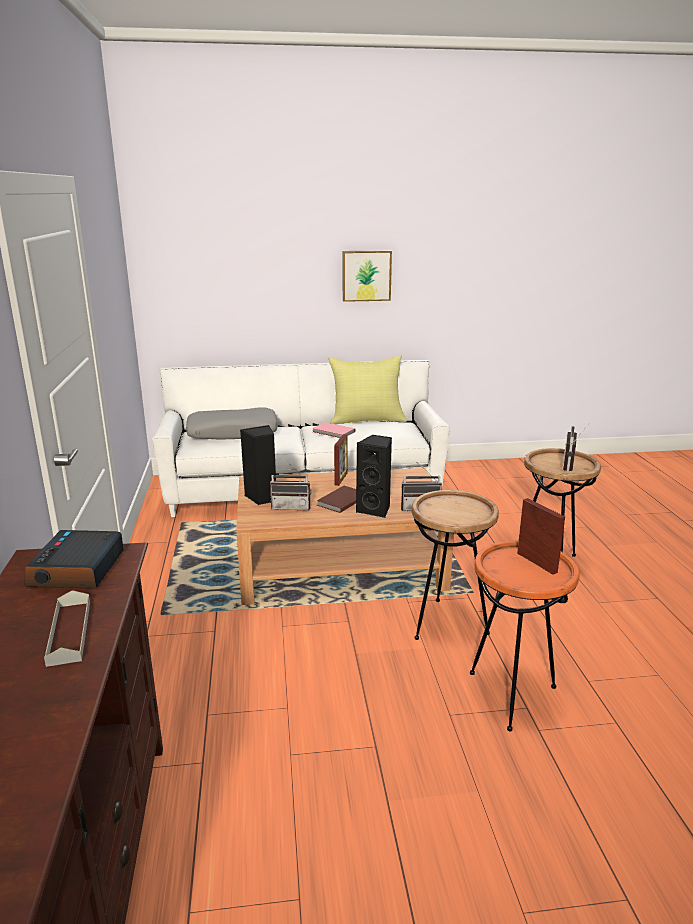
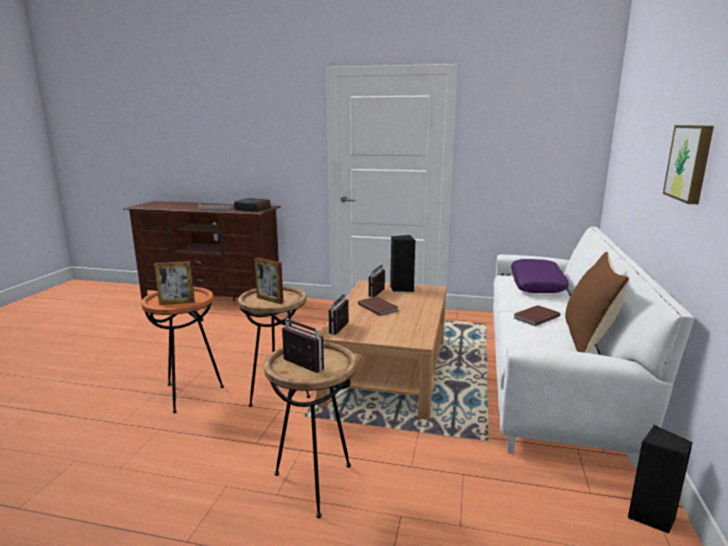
camera: 110 degrees right, 5 degrees down
grey pillow [186,407,278,440] -> purple pillow [511,259,569,293]
pink book [313,422,356,438] -> brown book [514,305,560,326]
yellow pillow [328,355,407,424] -> brown pillow [565,252,630,353]
picture frame [334,434,348,486] -> picture frame moved to [254,257,284,304]
black speaker [356,435,392,518] -> black speaker moved to [628,425,693,534]

